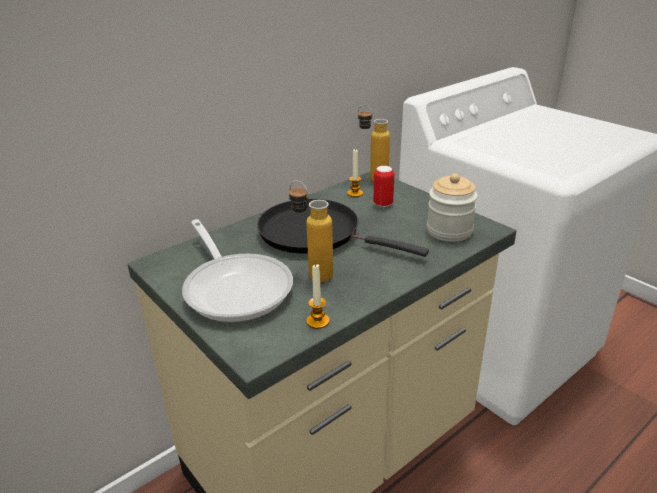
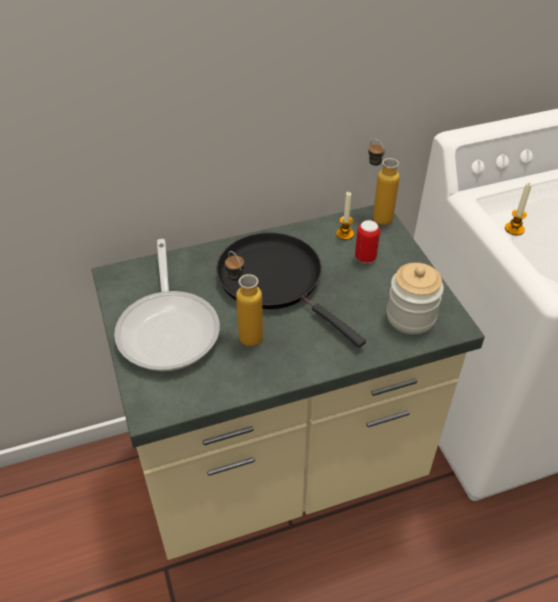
camera: 20 degrees right, 15 degrees up
candle [306,264,330,329] -> candle moved to [505,183,532,236]

